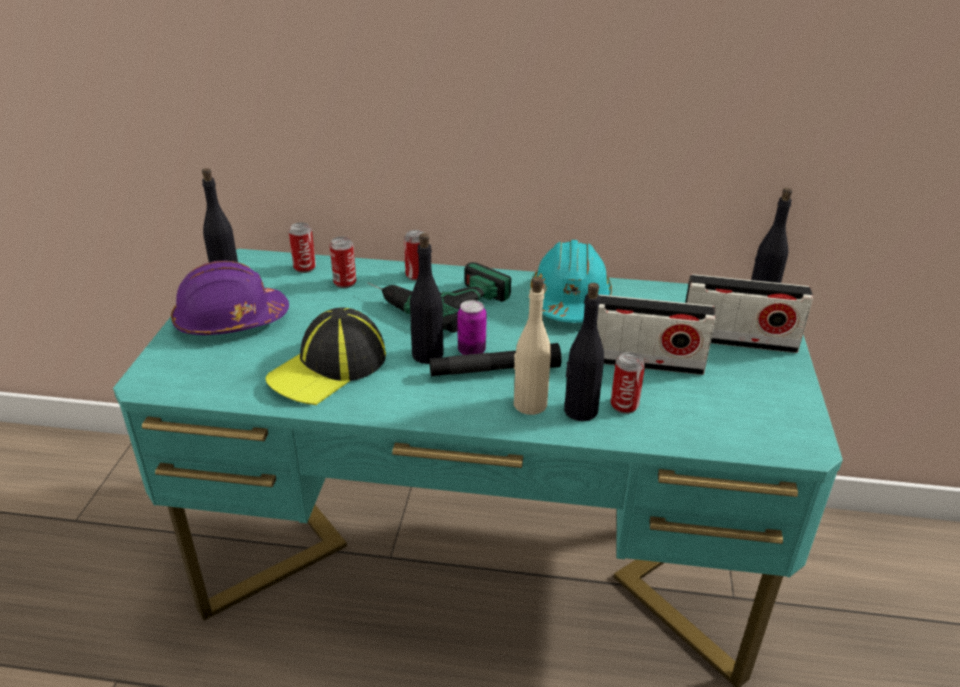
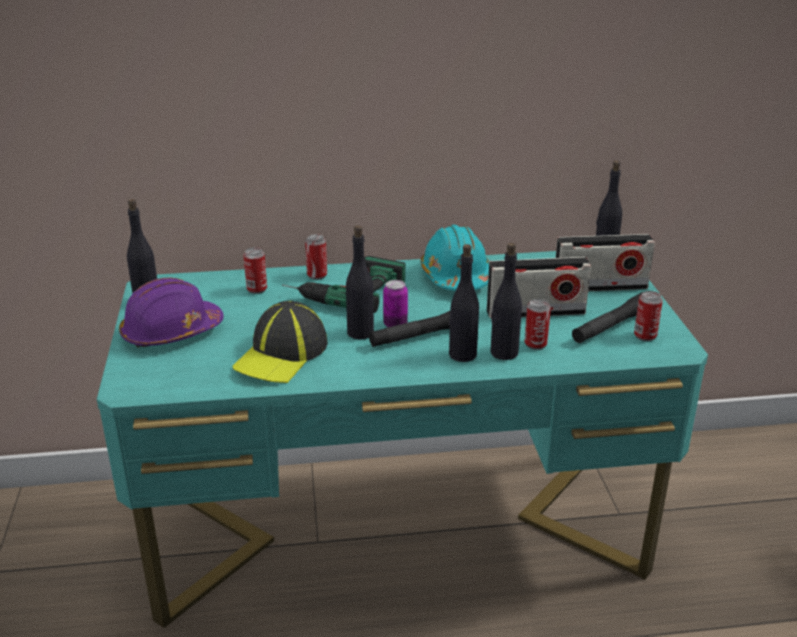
camera: 15 degrees left, 5 degrees down
can [289,222,316,273] -> can moved to [634,291,663,341]
beige bottle [514,277,551,415] -> black bottle [449,244,479,362]
none -> black flashlight [572,292,643,343]

